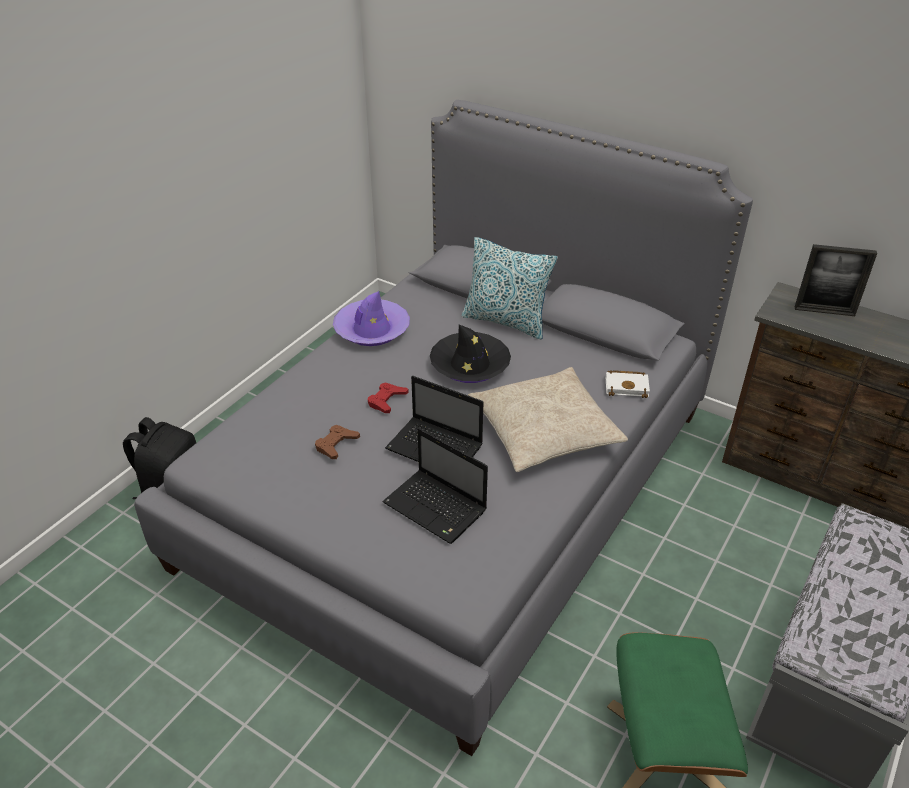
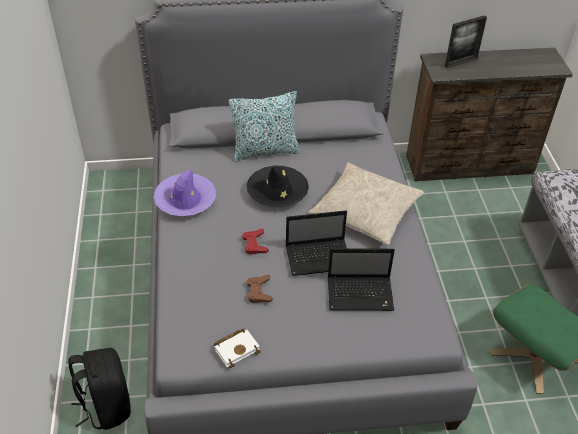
camera: 40 degrees left, 5 degrees up
white book [606,370,650,398] -> white book moved to [214,329,260,368]

